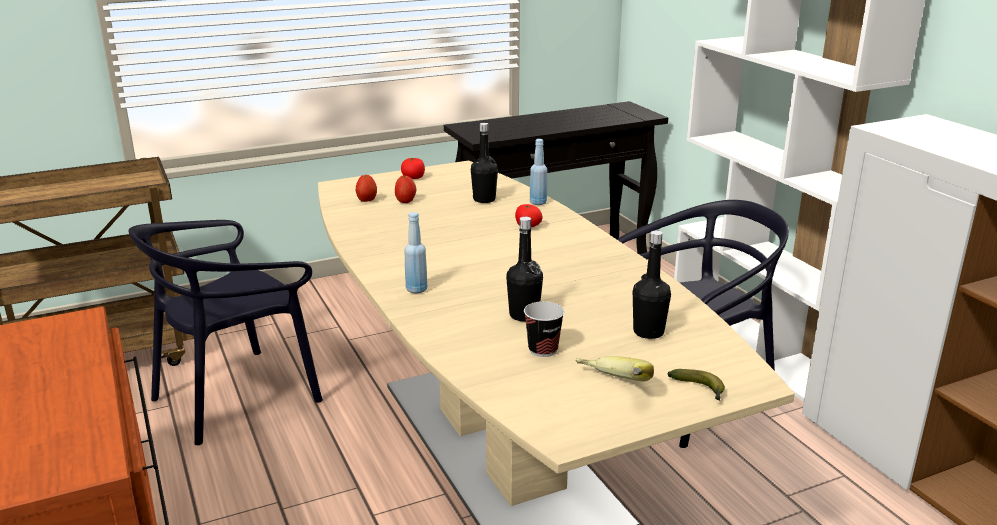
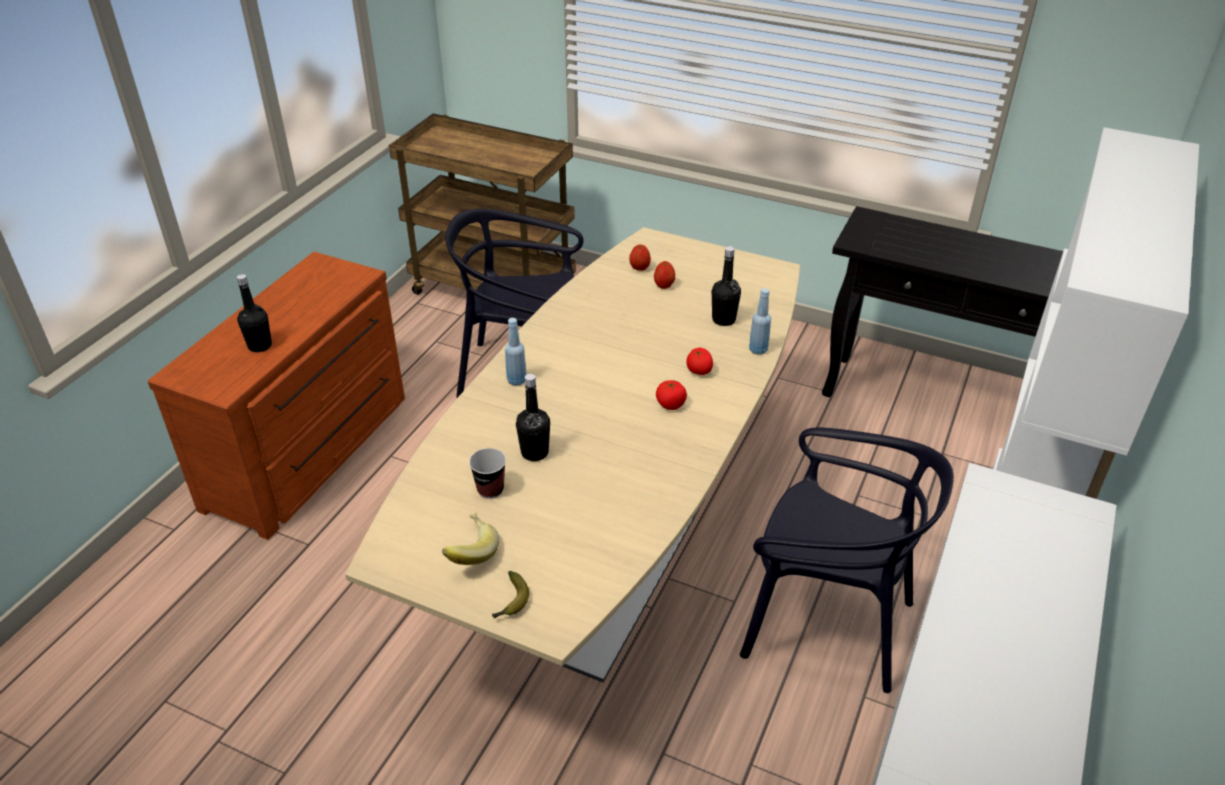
camera: 50 degrees right, 15 degrees up
tomato [401,158,425,179] -> tomato moved to [656,380,687,410]
black bottle [633,230,671,339] -> black bottle moved to [237,274,272,352]

